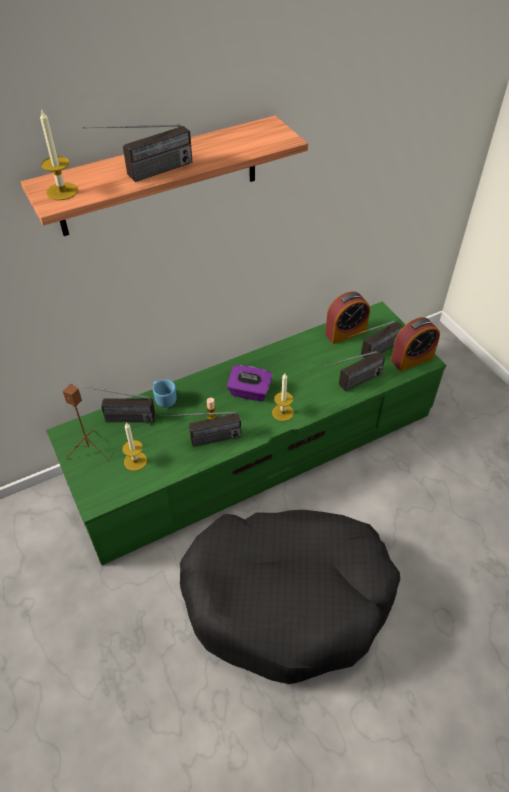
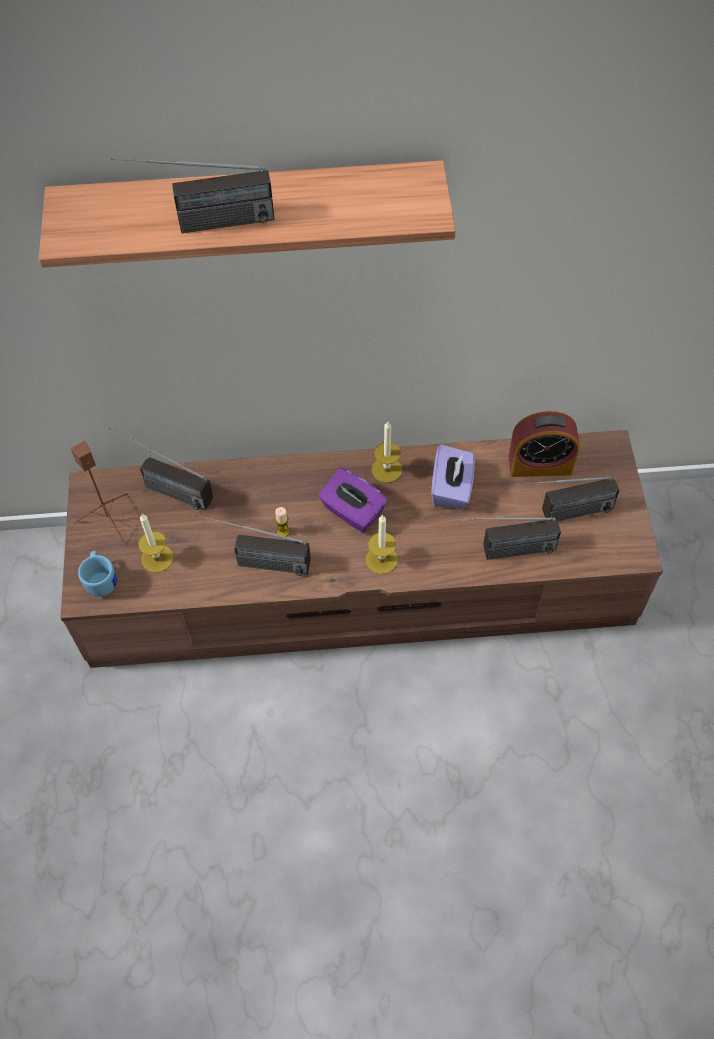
camera: 25 degrees right, 10 degrees up
candle [40,108,78,200] -> candle moved to [372,421,403,483]
green tv stand [46,301,446,565] -> brown tv stand [60,430,663,668]
blue mug [153,379,177,408] -> blue mug moved to [78,551,117,597]
black dog bed [180,510,400,684] -> none
alarm clock [391,317,440,371] -> none
none -> purple tissue box [431,444,475,509]

